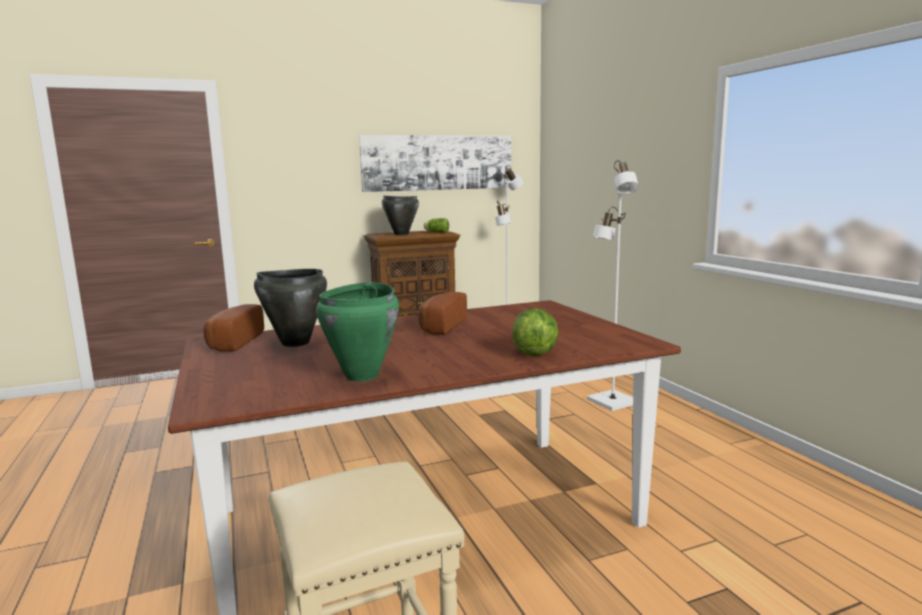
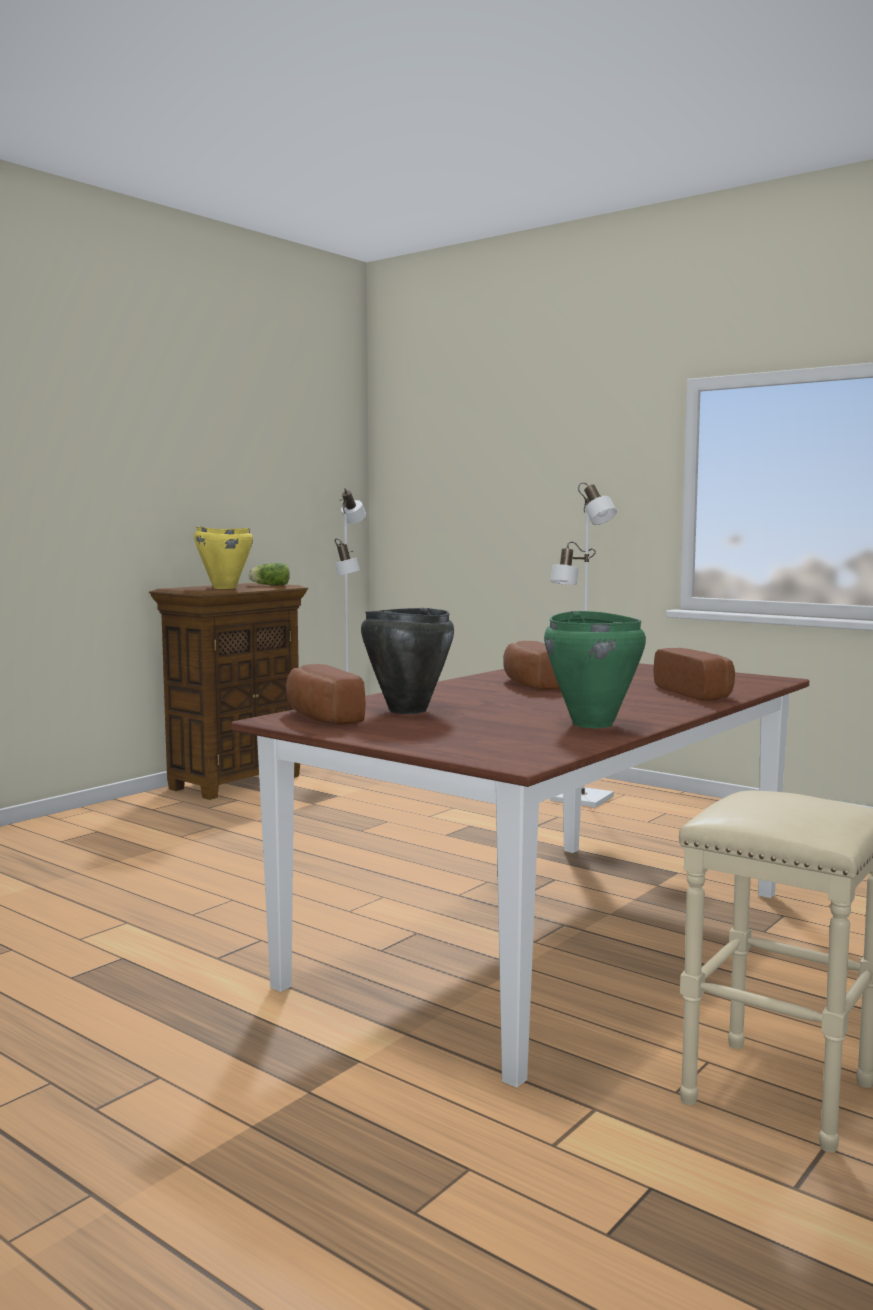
camera: 30 degrees left, 5 degrees down
picture [359,135,511,192] -> none
black cooking pot [382,195,419,235] -> yellow cooking pot [194,526,253,589]
lettuce [512,308,558,356] -> bread [653,648,735,701]

